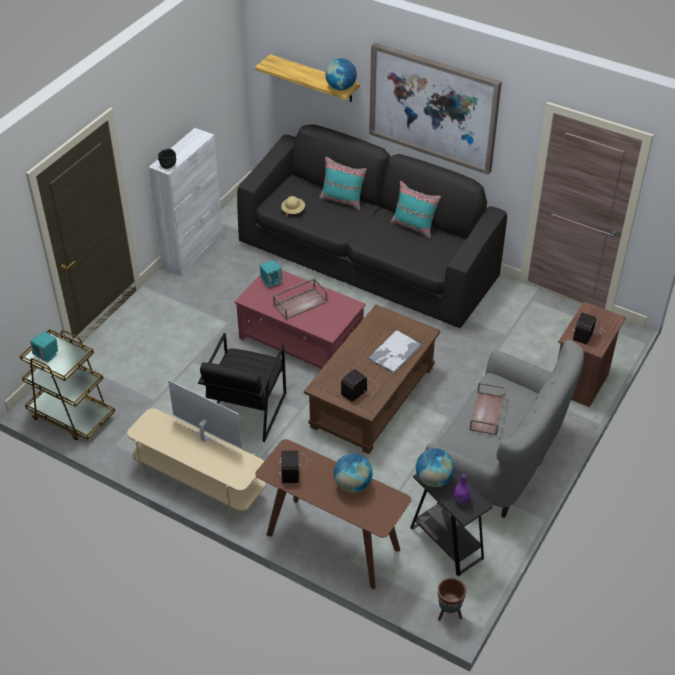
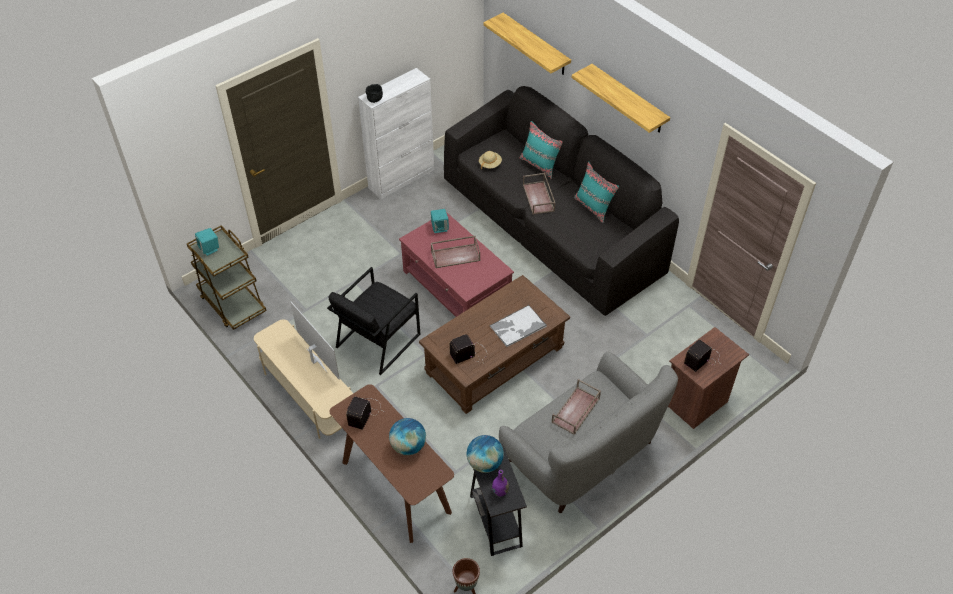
camera: 20 degrees right, 5 degrees up
globe [325,58,357,90] -> none
picture [369,42,502,175] -> shelf [571,64,670,133]
none -> brown tray [523,173,555,215]

